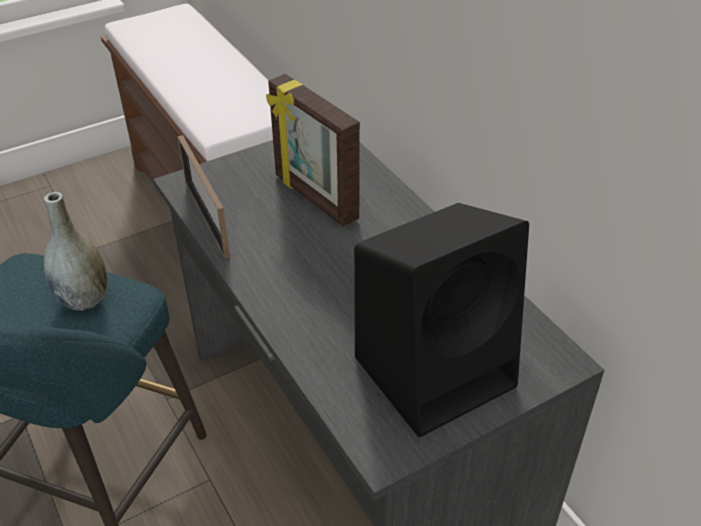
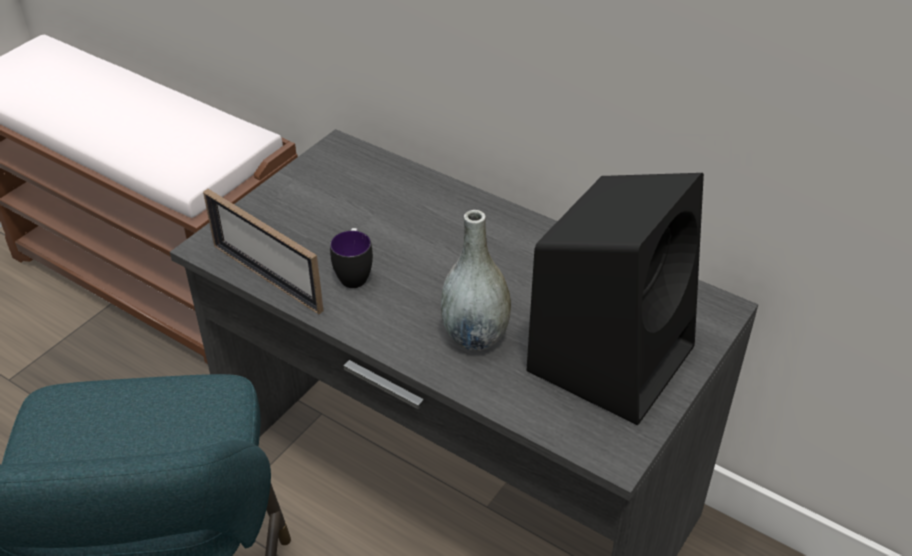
camera: 25 degrees left, 0 degrees up
grey vase [44,192,108,311] -> grey vase moved to [441,210,511,351]
picture frame [266,74,360,227] -> none
none -> mug [330,228,373,288]

